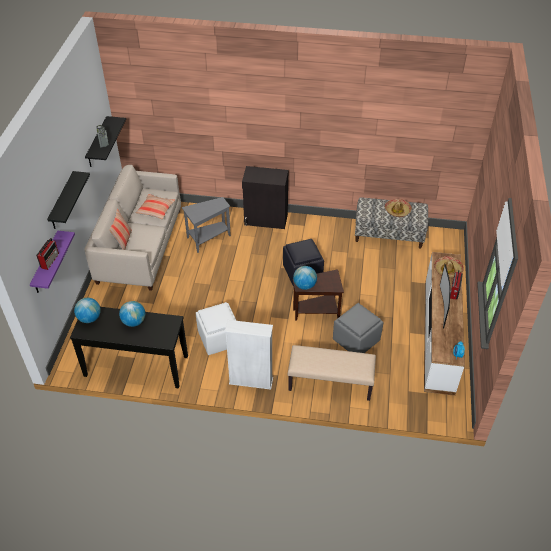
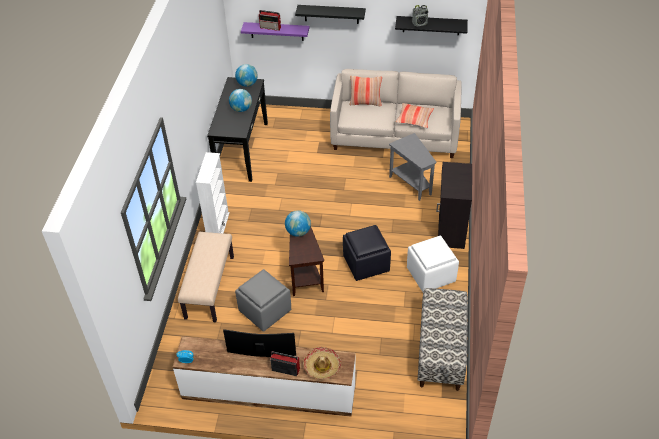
camera: 90 degrees right, 0 degrees up
white ottoman [196,302,236,355] -> white ottoman moved to [407,235,459,292]
hat [385,199,412,217] -> none

